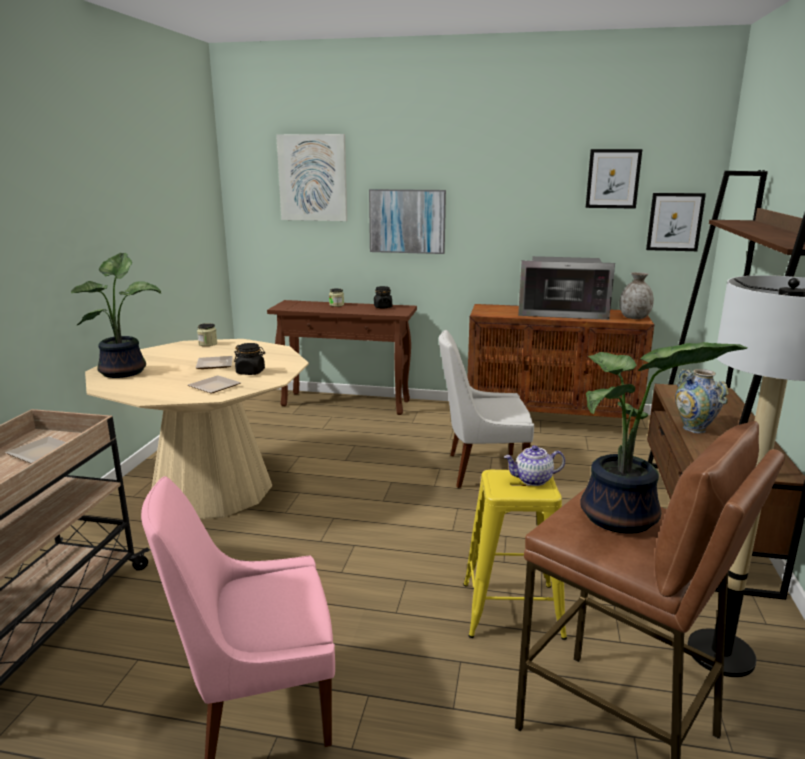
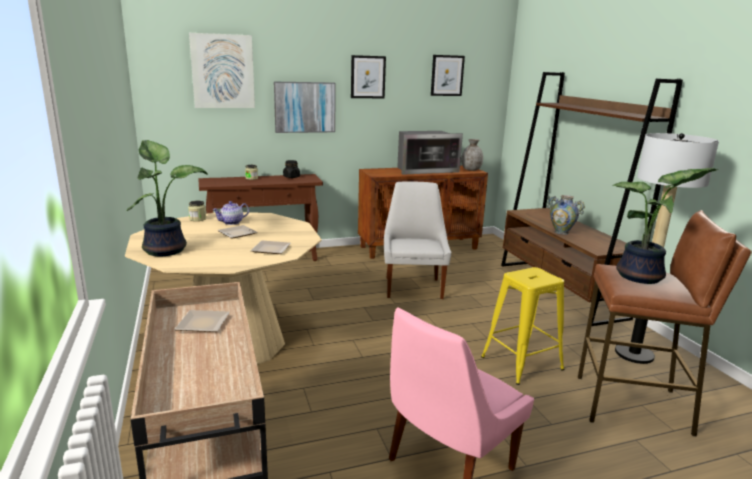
camera: 30 degrees left, 0 degrees up
black jar [234,343,265,375] -> none
white chair [439,330,534,488] -> white chair turned 120 degrees clockwise [384,181,451,299]
teapot [504,445,565,486] -> teapot moved to [212,201,249,225]
picture [646,193,706,251] -> picture moved to [351,55,386,98]

